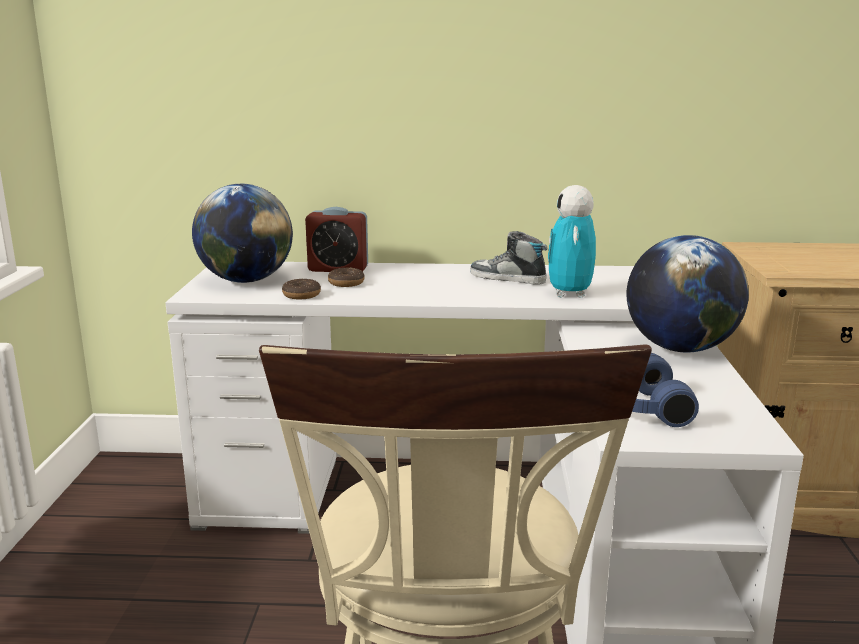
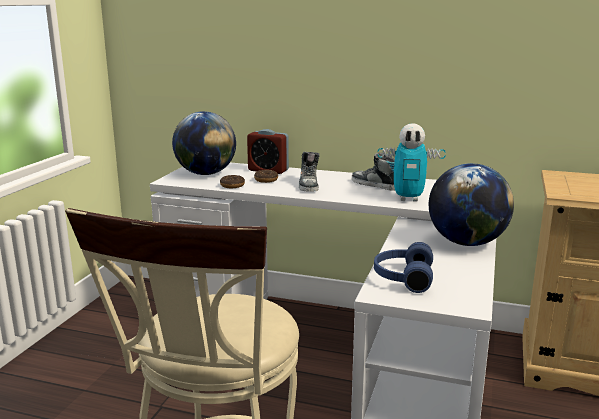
camera: 15 degrees right, 0 degrees up
toy robot [548,185,596,298] -> toy robot turned 105 degrees counterclockwise [378,123,446,202]
none -> shoe [299,152,319,192]

